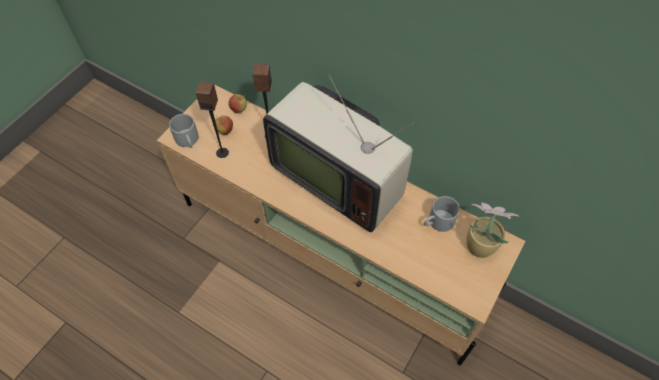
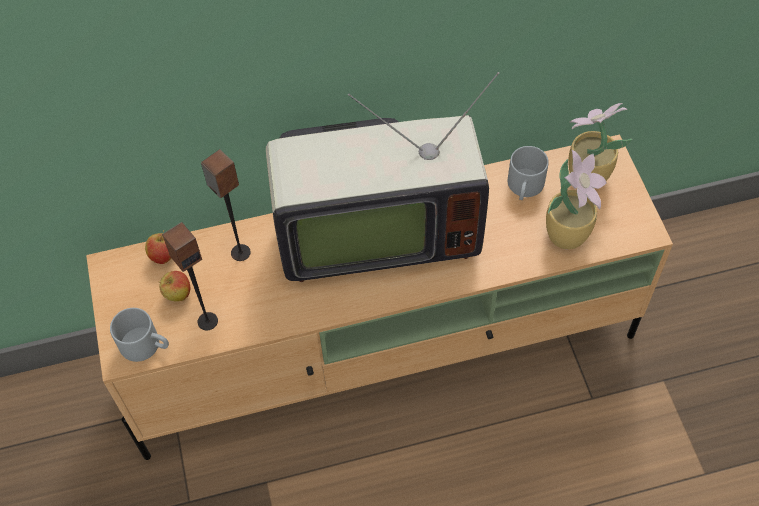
camera: 45 degrees left, 0 degrees up
none -> potted plant [546,150,607,249]

